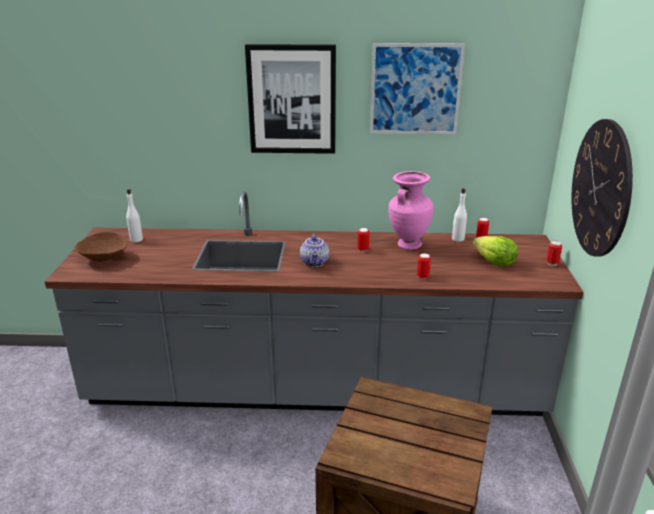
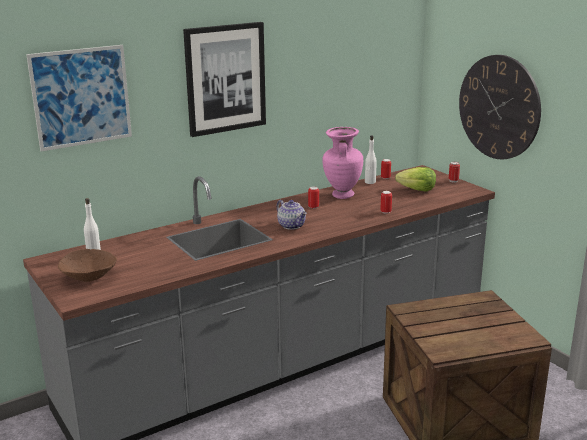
camera: 35 degrees left, 5 degrees down
picture [370,43,465,134] -> picture moved to [26,45,132,151]

